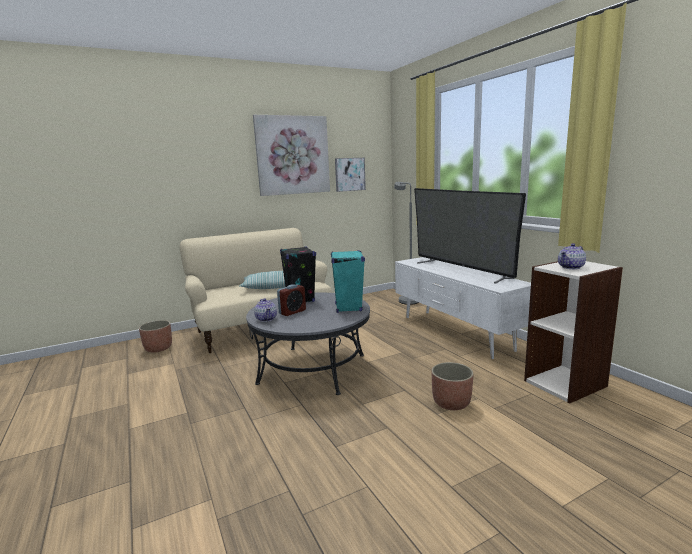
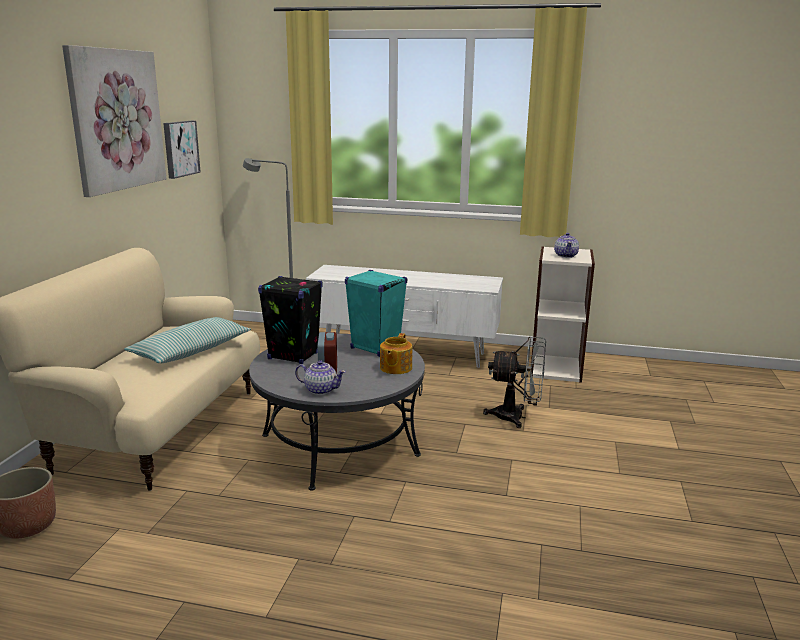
camera: 50 degrees left, 5 degrees up
television [414,188,526,284] -> none
planter [431,362,474,410] -> grey fan [483,336,546,428]
none -> teapot [380,333,412,374]

